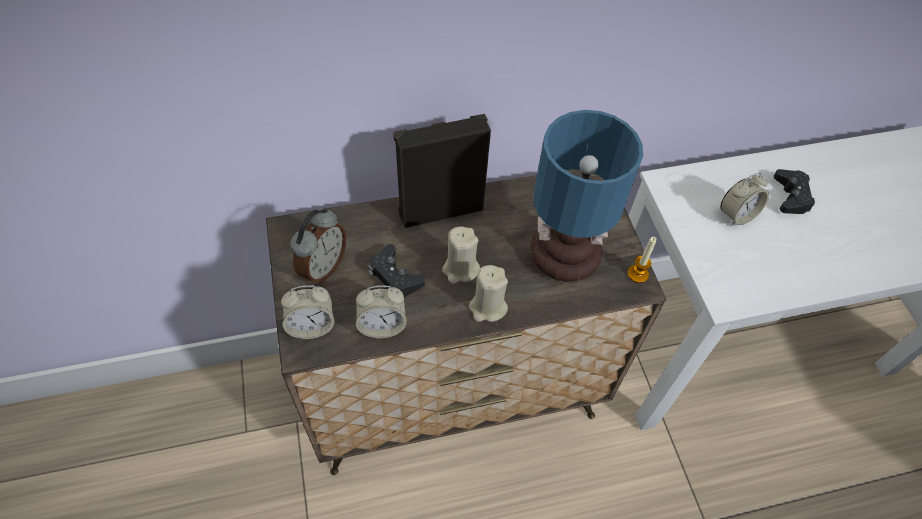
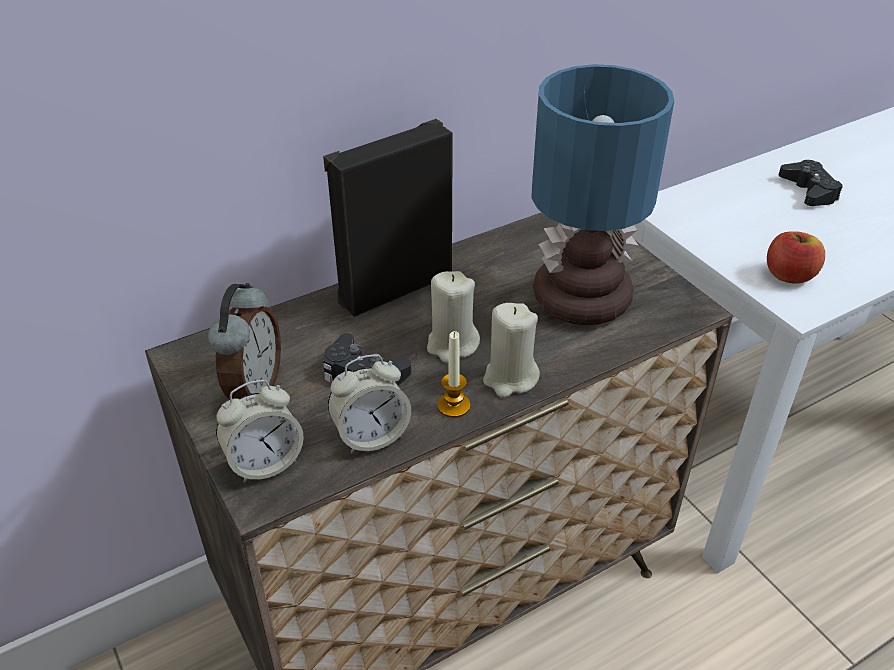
camera: 15 degrees left, 15 degrees down
candle [628,237,657,283] -> candle moved to [437,331,470,418]
alarm clock [720,173,769,226] -> none
none -> apple [767,231,825,284]

